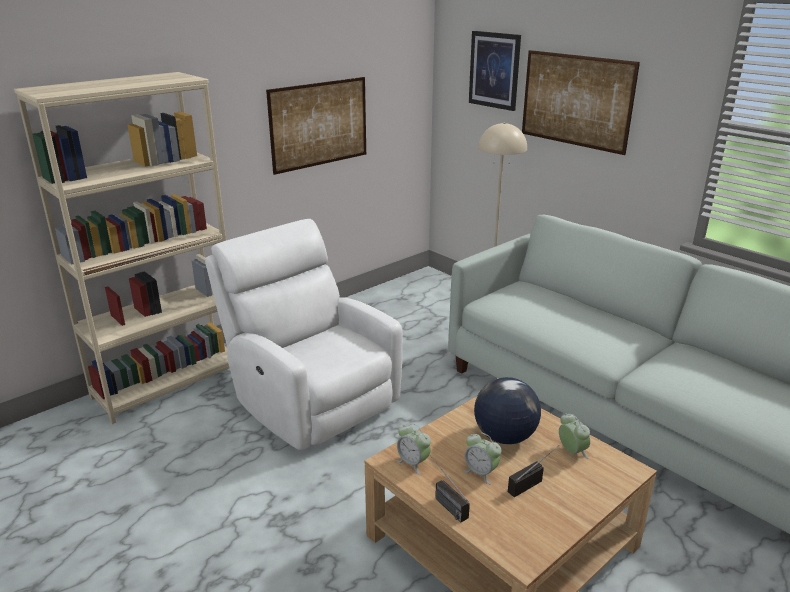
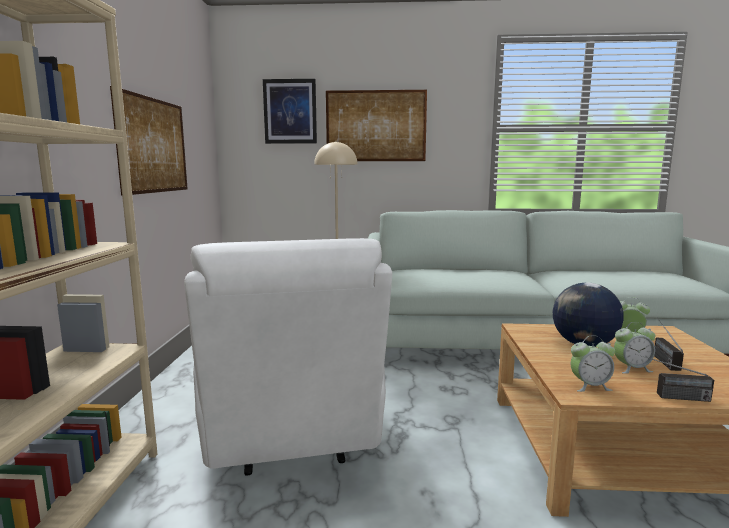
camera: 45 degrees left, 15 degrees down
white armchair [205,219,402,450] -> white armchair turned 105 degrees counterclockwise [184,238,393,476]

